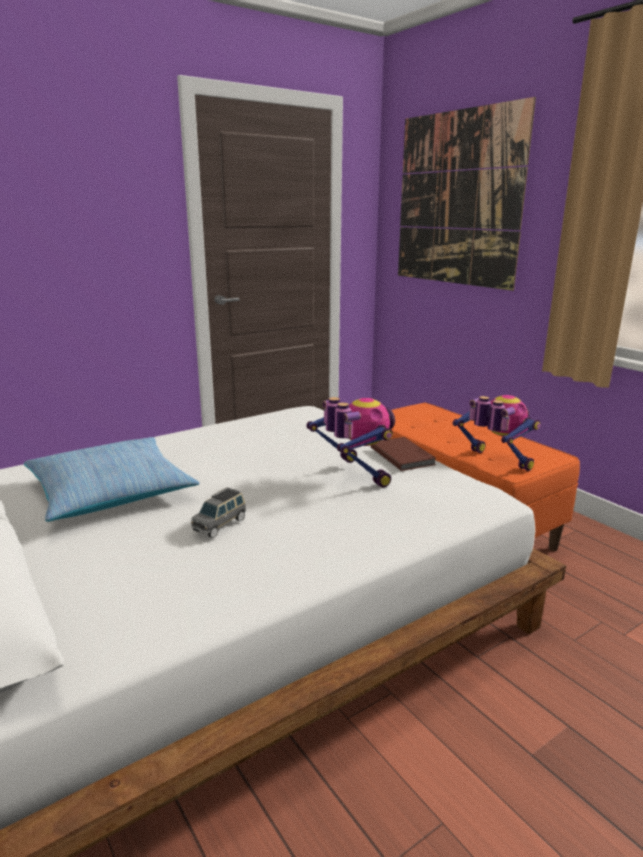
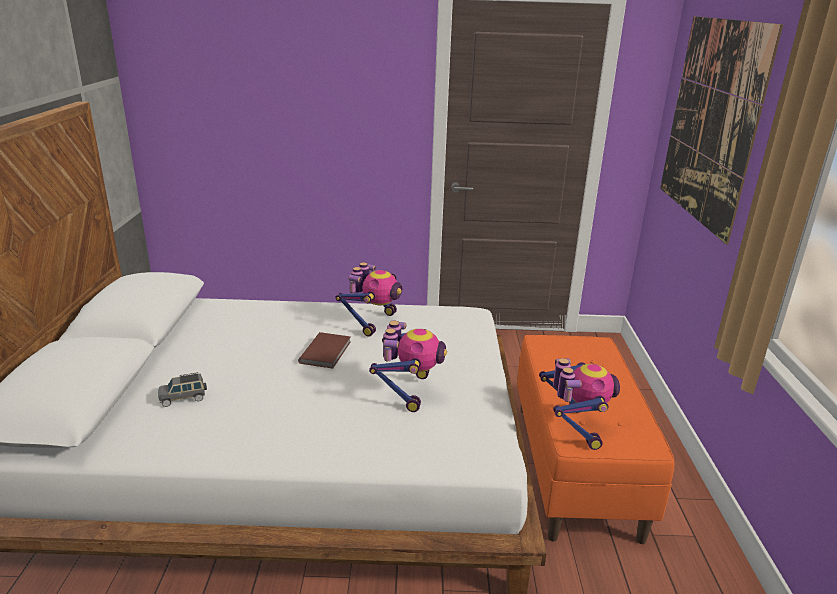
camera: 35 degrees right, 5 degrees up
pillow [24,437,200,522] -> none
grey toy car [191,487,246,538] -> grey toy car moved to [158,372,207,407]
brown book [370,437,436,471] -> brown book moved to [298,332,351,369]
none -> toy robot [335,262,402,337]

